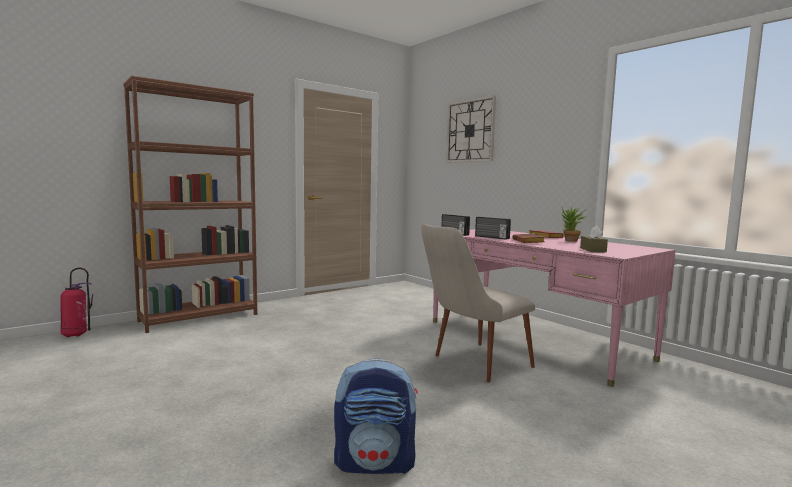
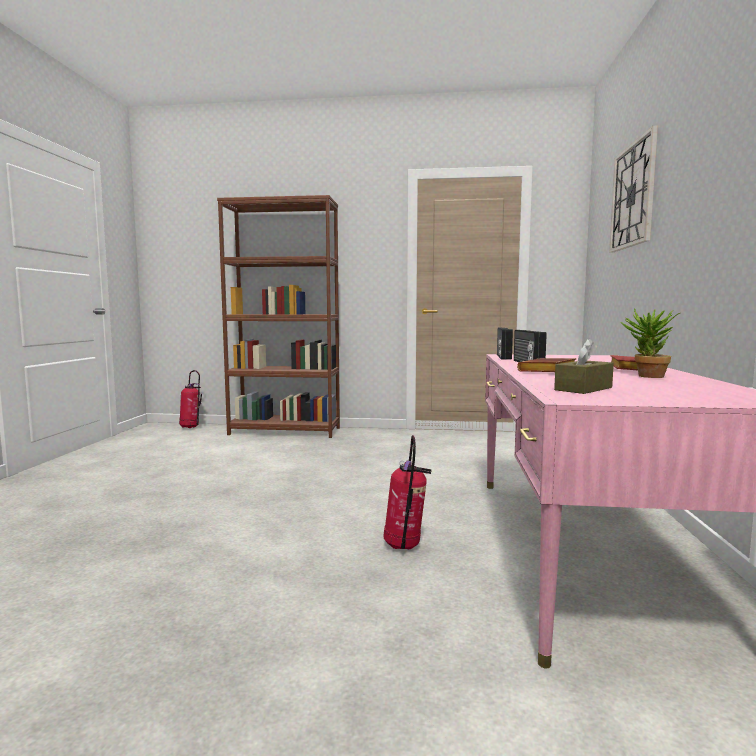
camera: 45 degrees right, 0 degrees up
backpack [334,358,418,474] -> none
beige chair [421,224,535,382] -> fire extinguisher [384,435,432,549]

